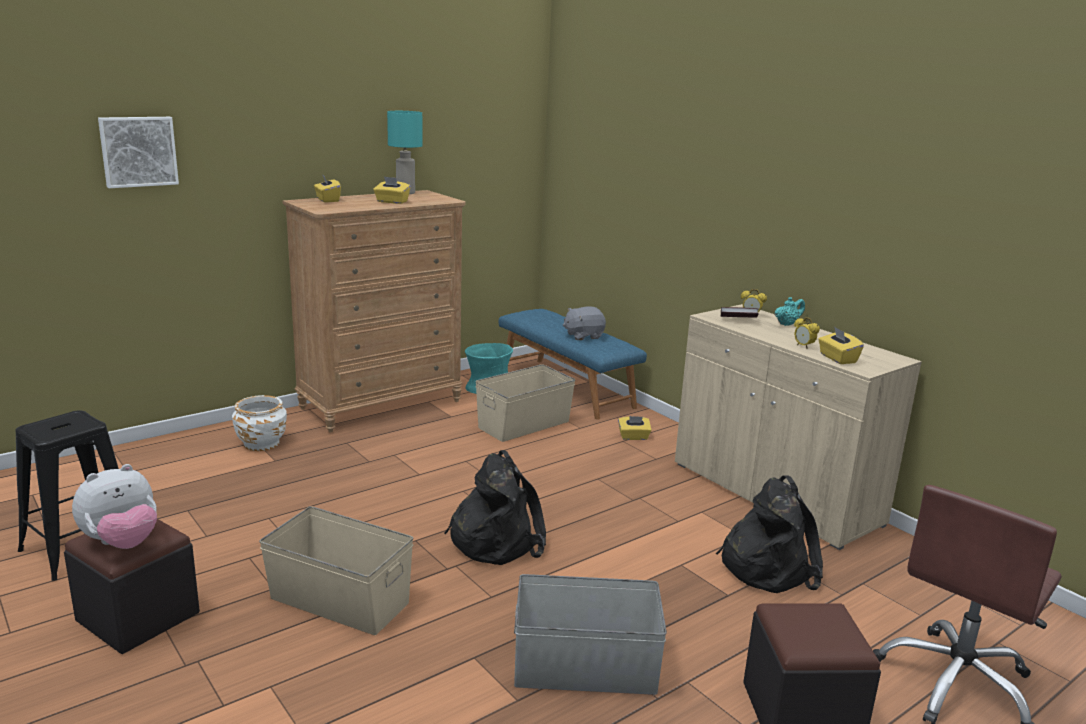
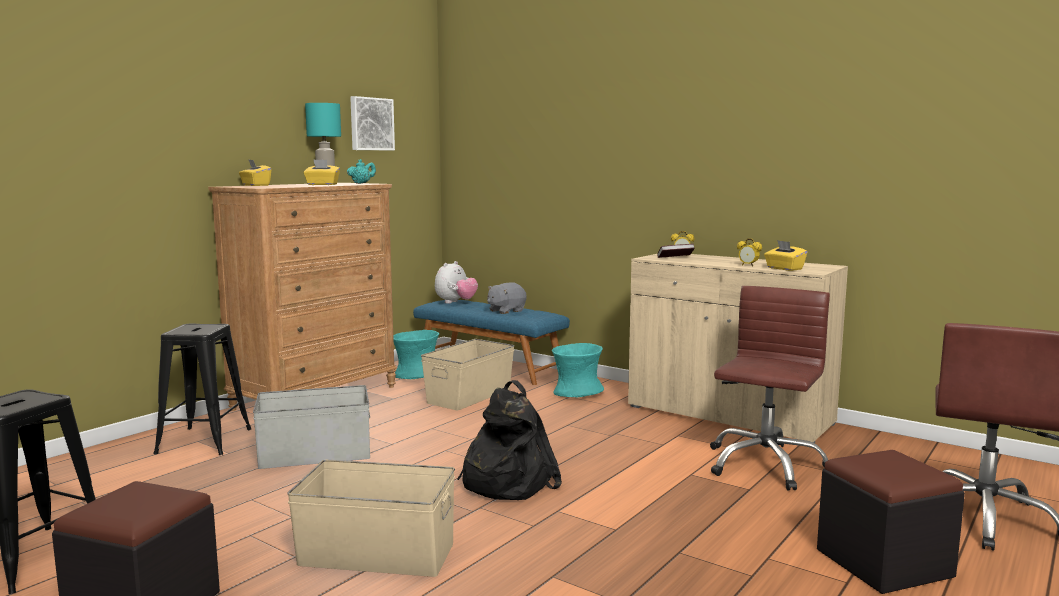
camera: 15 degrees left, 10 degrees down
plush toy [72,464,157,549] -> plush toy moved to [435,261,478,304]
picture [98,117,179,188] -> picture moved to [350,96,395,150]
white planter [232,395,287,451] -> black stool [153,324,251,455]
grey storage box [514,574,667,695] -> grey storage box moved to [253,385,370,469]
yellow tissue box [618,416,652,440] -> turquoise vase [552,343,604,397]
black backpack [716,475,823,593] -> brown office chair [710,286,830,490]
turquoise teapot [774,297,805,326] -> turquoise teapot moved to [347,159,376,184]

